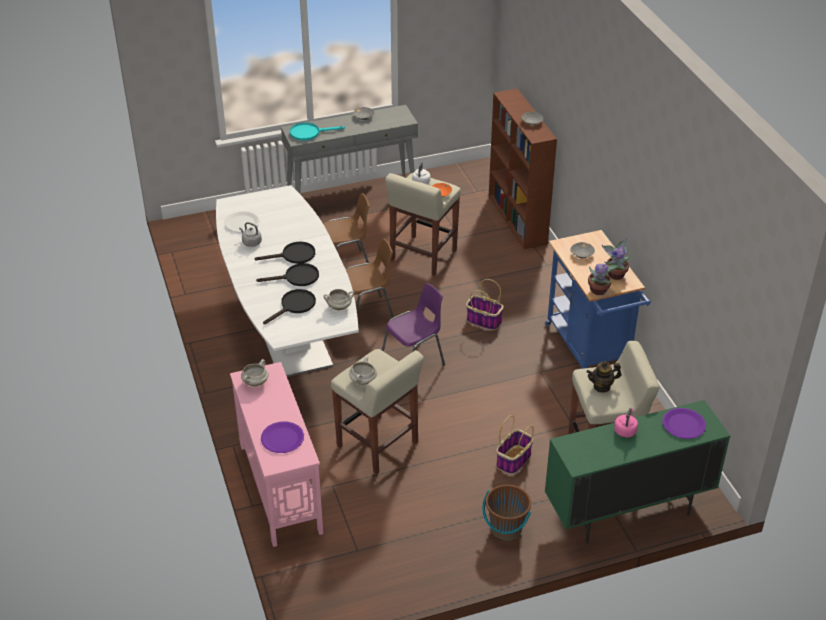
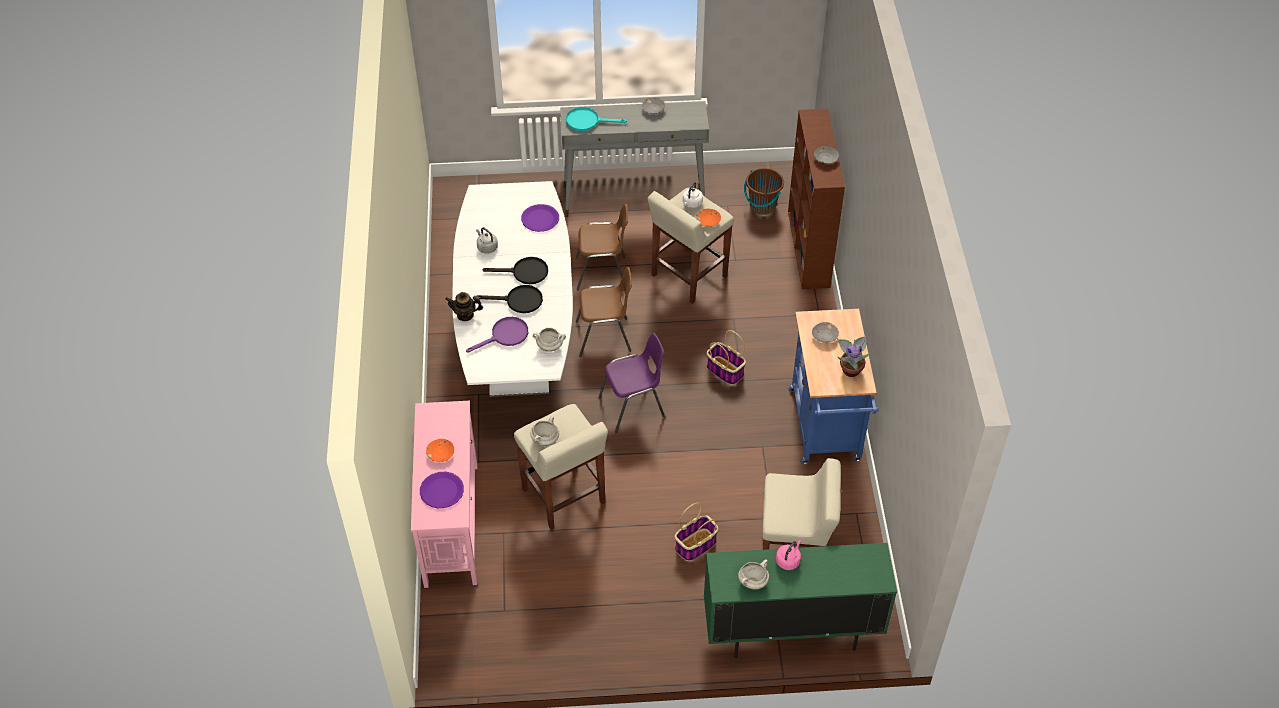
camera: 15 degrees right, 10 degrees up
white plate [224,211,260,233] -> none
white cooking pot [241,359,269,386] -> white cooking pot moved to [738,559,769,590]
black frying pan [263,289,316,324] -> purple frying pan [466,317,528,353]
brown bucket [482,485,531,541] -> brown bucket moved to [744,168,784,215]
teapot [586,361,622,393] -> teapot moved to [445,292,483,321]
potted plant [588,262,620,295] -> none
purple plate [662,408,706,439] -> purple plate moved to [521,204,559,232]
none -> orange bowl [426,439,454,462]

